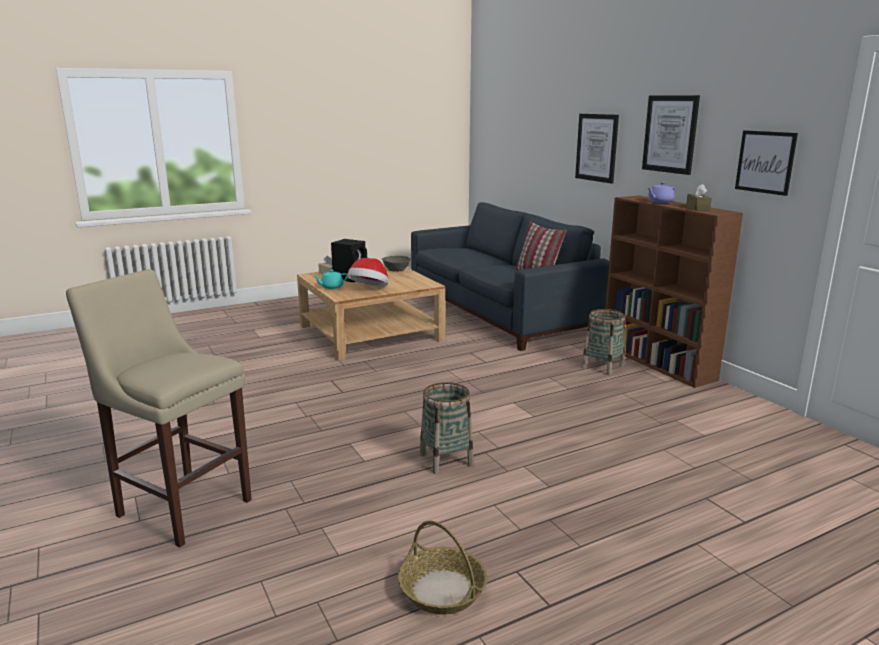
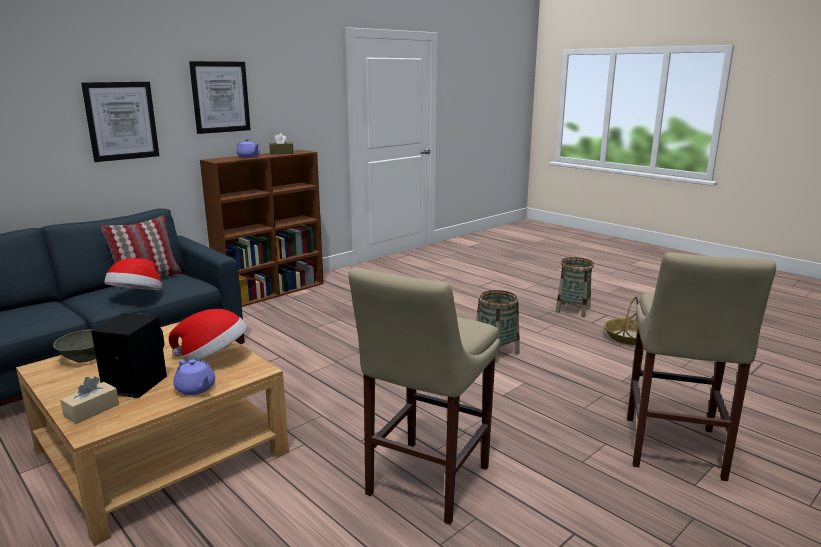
camera: 105 degrees left, 0 degrees up
turquoise teapot [314,270,348,289] -> purple teapot [173,359,215,395]
basket [582,309,625,375] -> basket moved to [556,257,594,317]
picture [735,130,798,196] -> none
none -> hat [104,258,162,290]
none -> beige stool [349,267,500,524]

